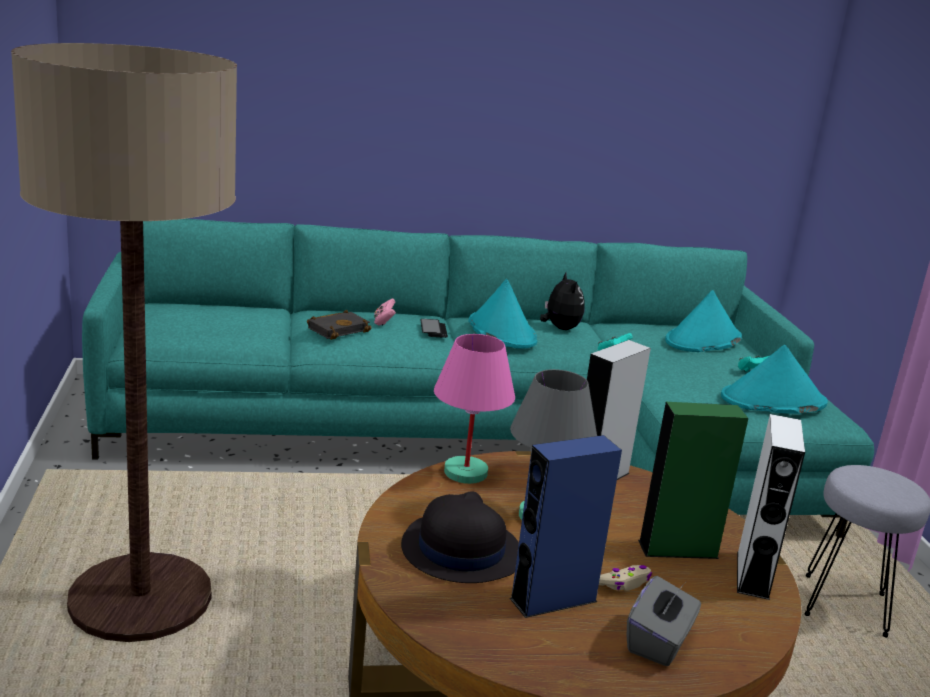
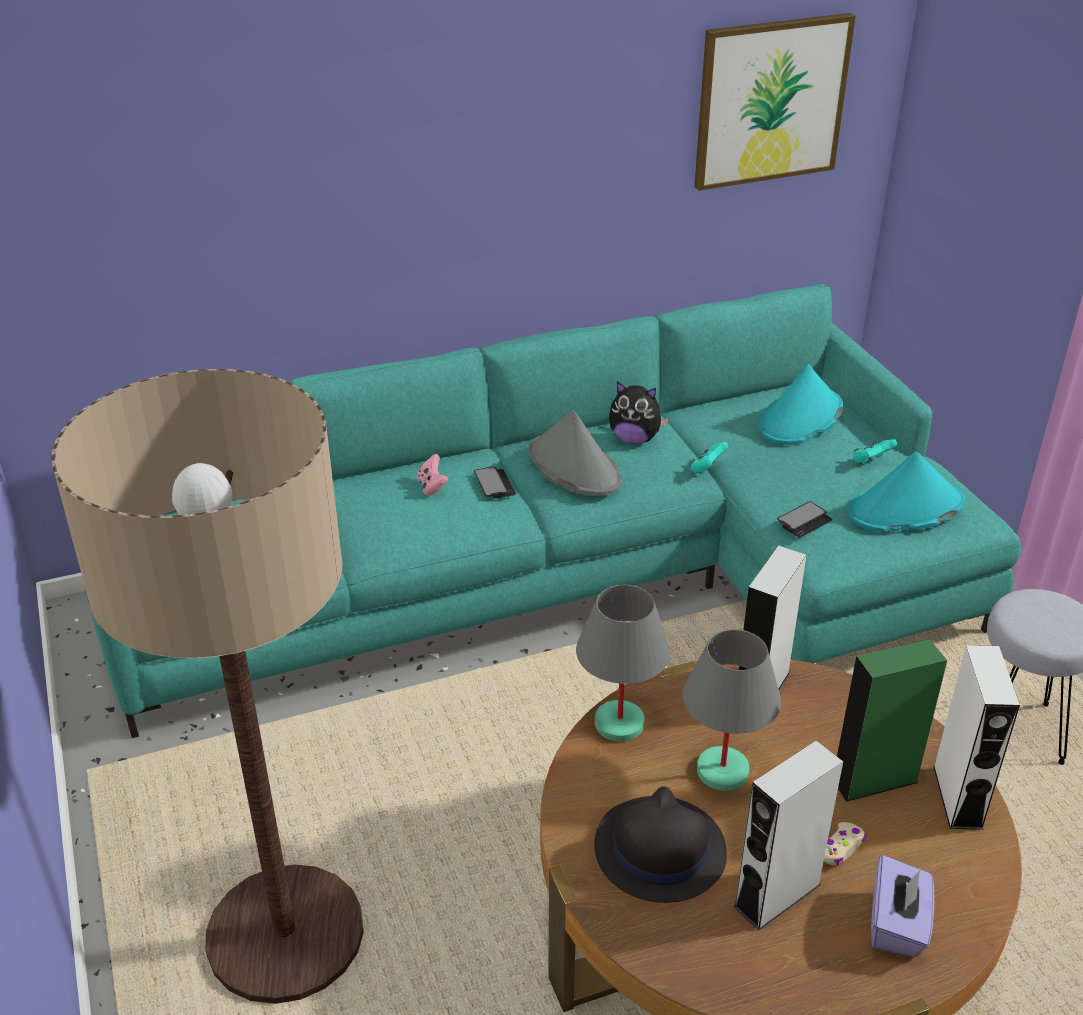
camera: 10 degrees left, 15 degrees up
black book [307,310,371,340] -> none
pink table lamp [434,334,515,484] -> grey table lamp [576,585,670,742]
turquoise hat [468,279,538,349] -> grey hat [528,410,622,496]
blue speaker [510,435,622,618] -> grey speaker [733,740,843,931]
plush toy [540,272,585,330] -> plush toy turned 135 degrees clockwise [609,381,669,444]
grey tissue box [626,576,701,666] -> purple tissue box [871,855,934,957]
none -> picture [694,13,856,191]
none -> phone [777,502,832,538]

